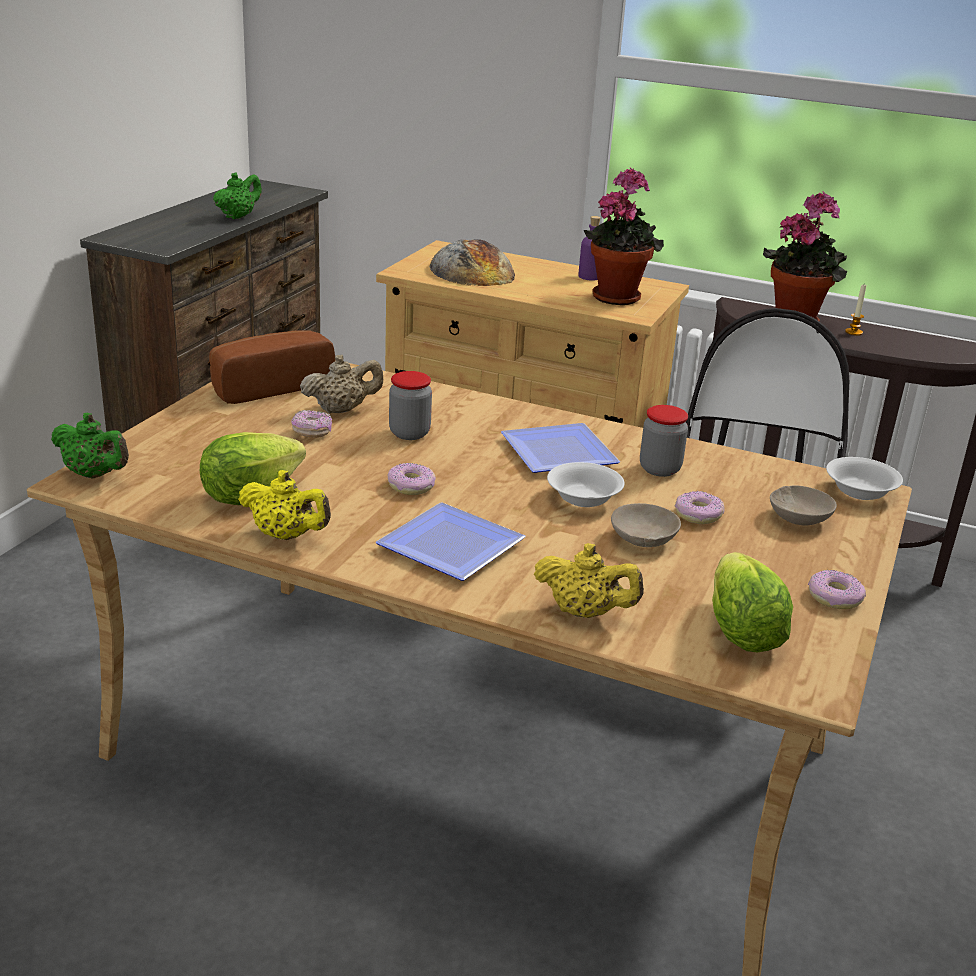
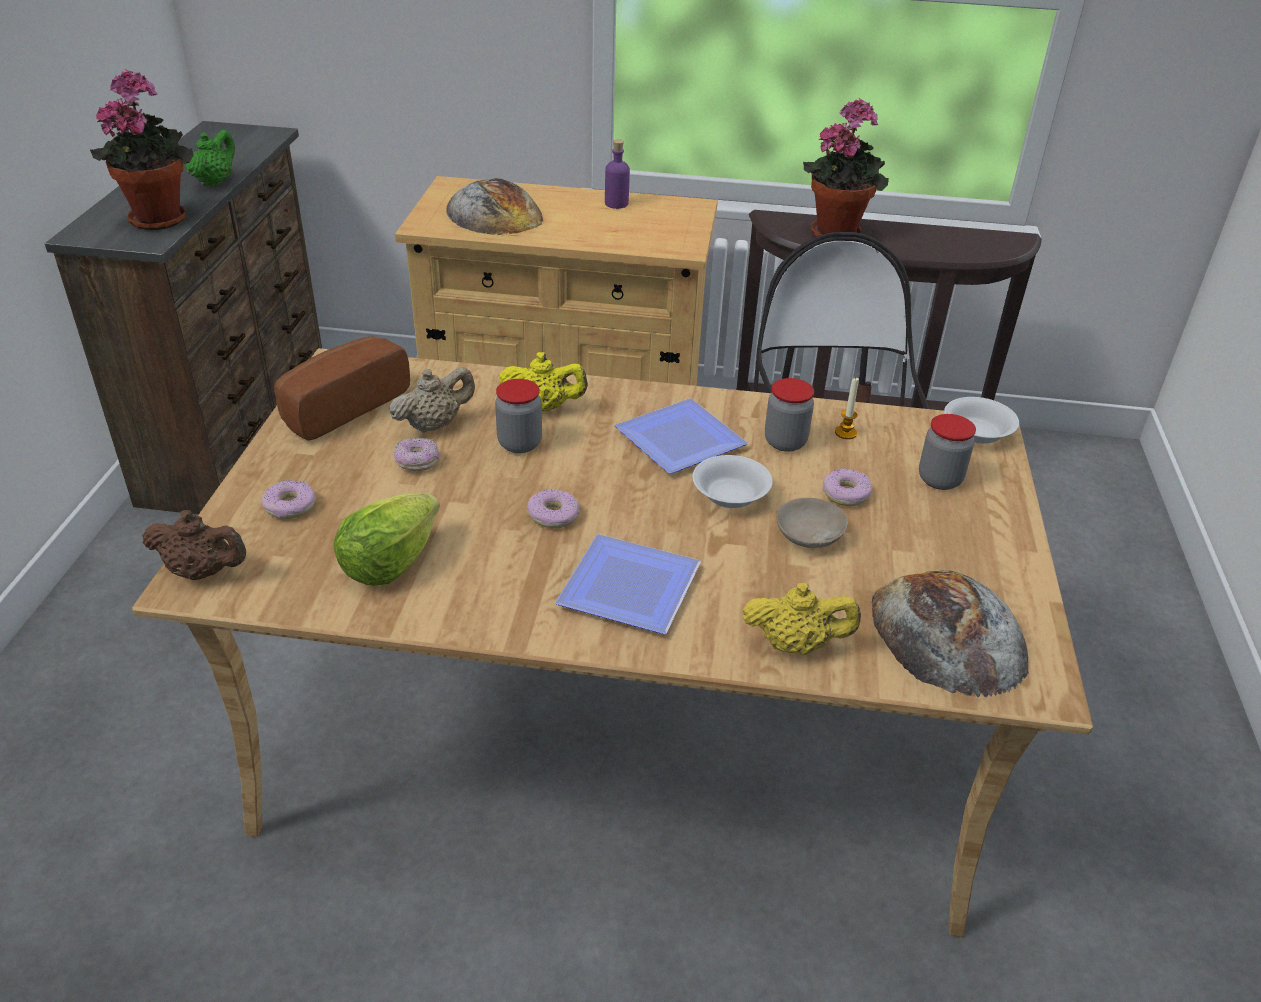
camera: 15 degrees left, 10 degrees up
green teapot [51,413,129,478] -> brown teapot [142,510,246,580]
yellow teapot [238,470,331,540] -> yellow teapot moved to [499,352,588,411]
potted plant [583,168,664,305] -> potted plant moved to [90,69,193,230]
lettuce [712,552,793,652] -> bread [872,570,1029,697]
beige bowl [770,485,837,526] -> jar [919,414,976,490]
donut [808,570,866,609] -> donut moved to [262,480,316,519]
candle [845,285,866,336] -> candle moved to [835,378,859,439]

